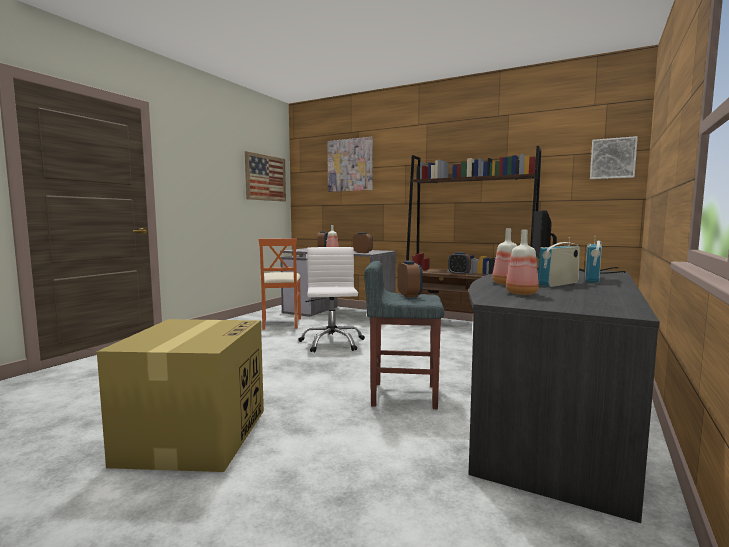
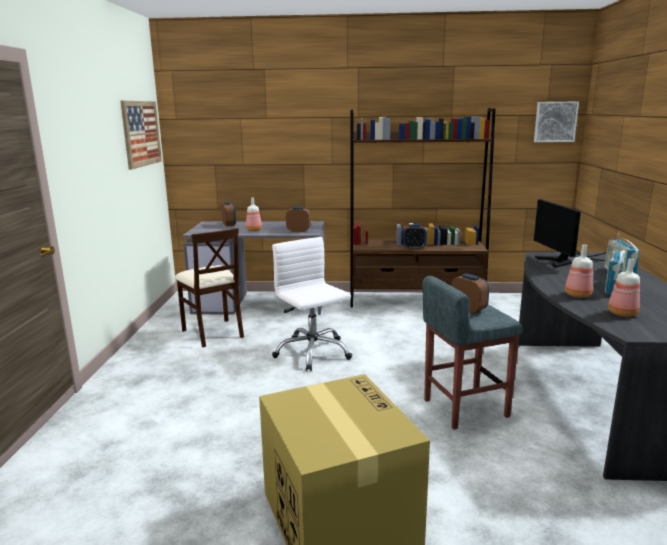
camera: 25 degrees left, 10 degrees up
orange chair [259,238,301,330] -> beige chair [175,228,244,347]
picture [327,137,373,192] -> none

